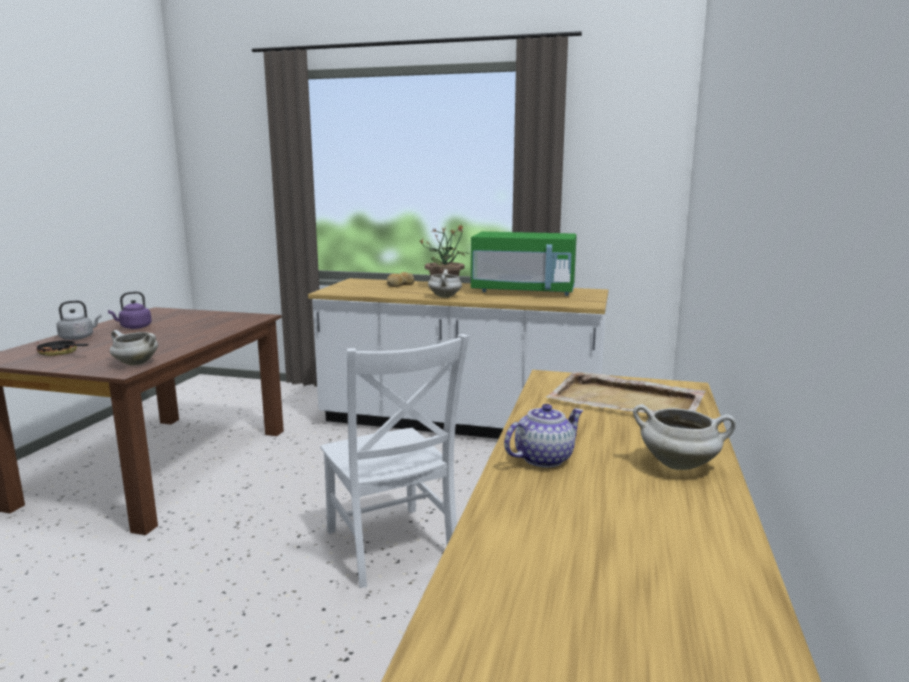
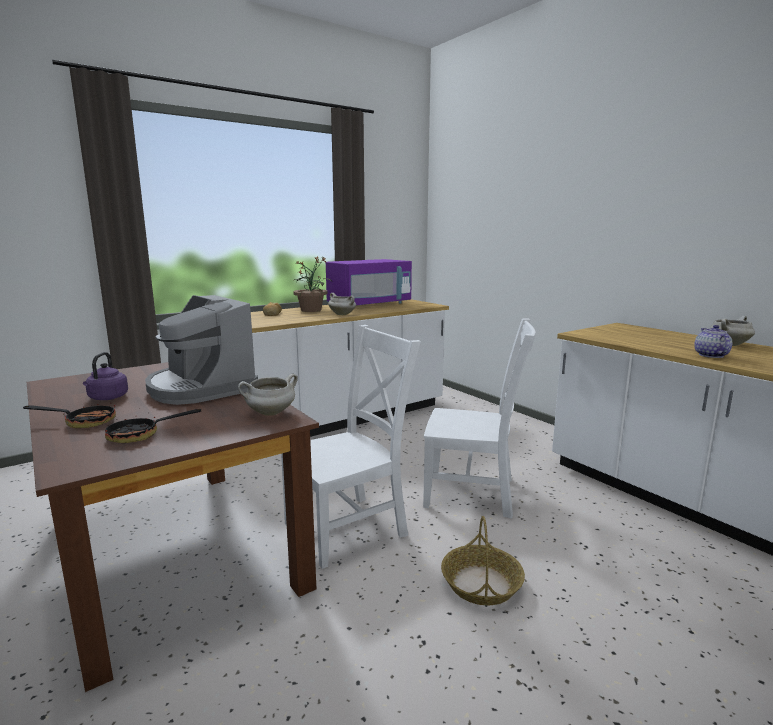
camera: 50 degrees left, 0 degrees up
grey kettle [56,300,102,340] -> frying pan [23,404,116,428]
green microwave [471,232,577,296] -> purple microwave [326,259,412,305]
beige tray [546,371,705,413] -> none
none -> coffee machine [145,295,258,405]
none -> white chair [281,325,421,569]
none -> basket [441,516,525,605]

